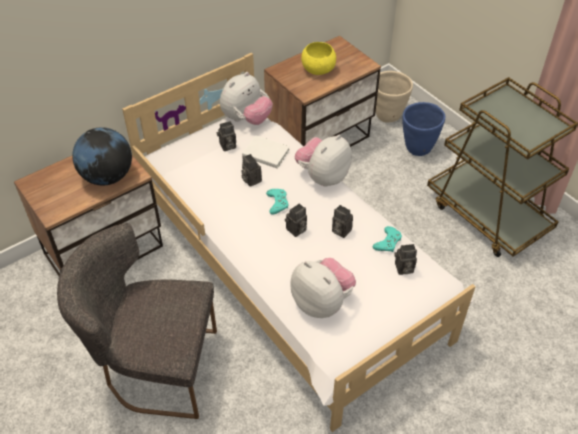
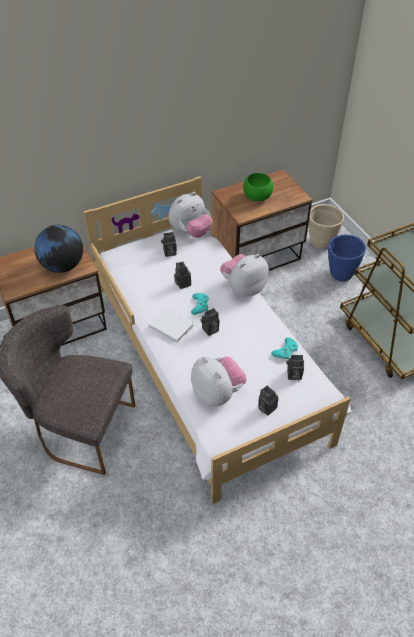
camera: 10 degrees right, 0 degrees up
white book [242,135,290,168] -> white book moved to [148,308,194,343]
yellow bowl [301,42,336,75] -> green bowl [243,173,273,201]
camera [332,205,353,238] -> camera moved to [258,386,278,416]

